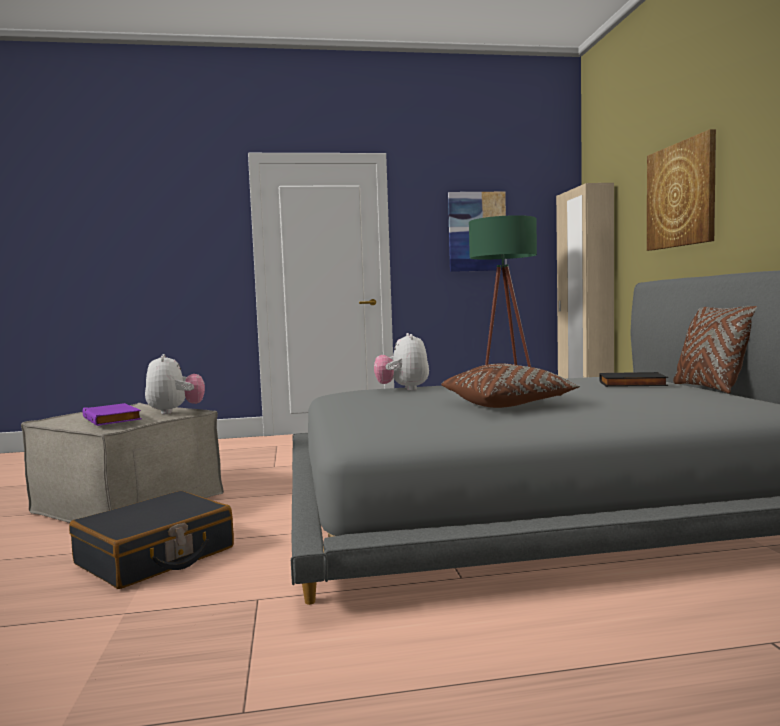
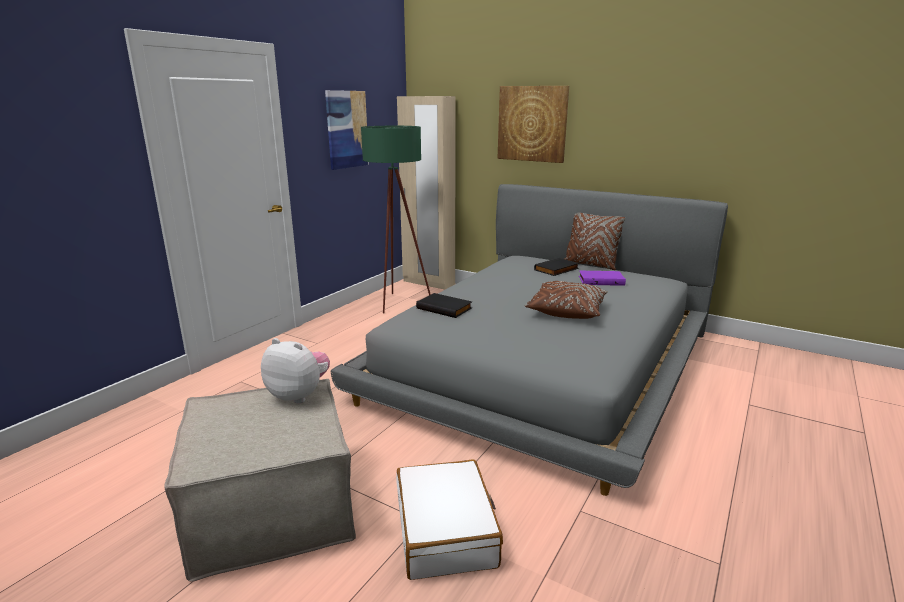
camera: 50 degrees left, 15 degrees up
black suitcase [69,491,234,589] -> white suitcase [396,459,503,580]
purple book [82,403,142,426] -> purple book moved to [579,270,626,286]
plush toy [374,333,429,391] -> black book [416,293,472,318]

